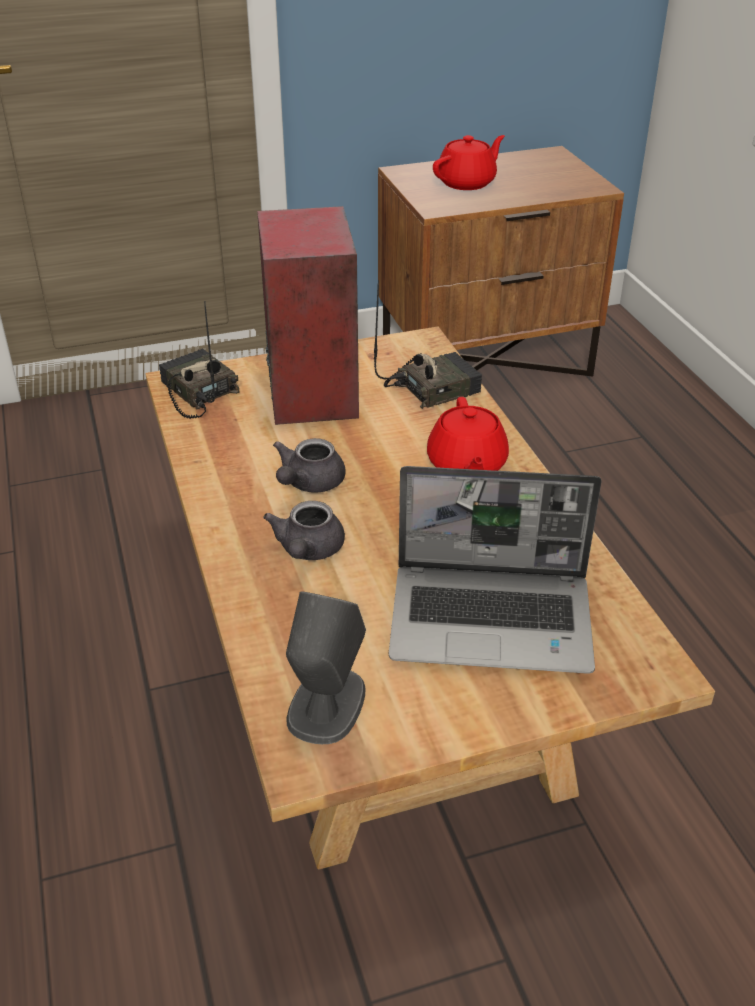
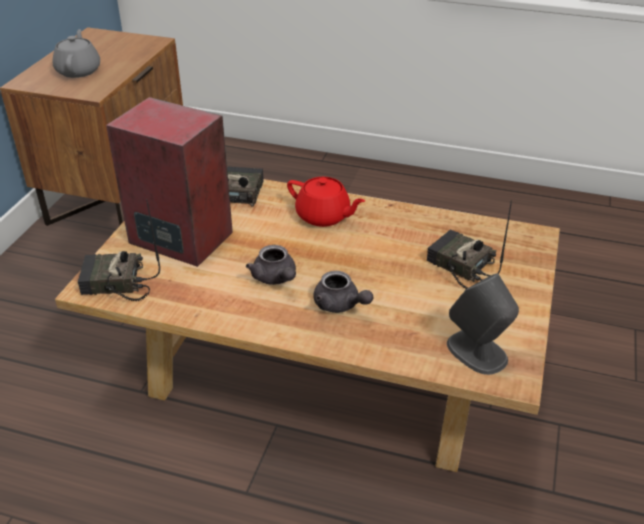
camera: 55 degrees left, 0 degrees up
laptop [389,466,602,674] -> radio [427,200,512,289]
red teapot [433,135,505,190] -> grey teapot [52,29,100,78]

